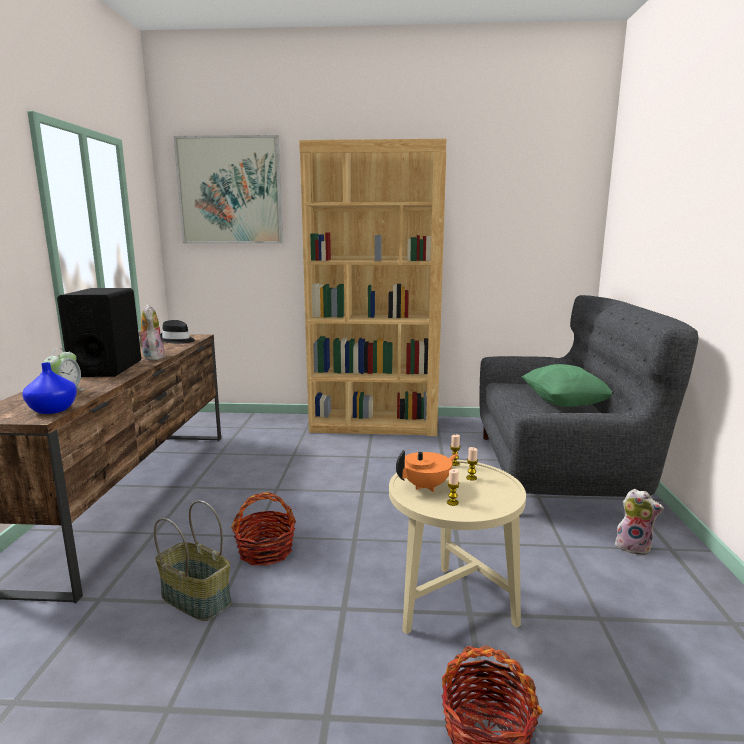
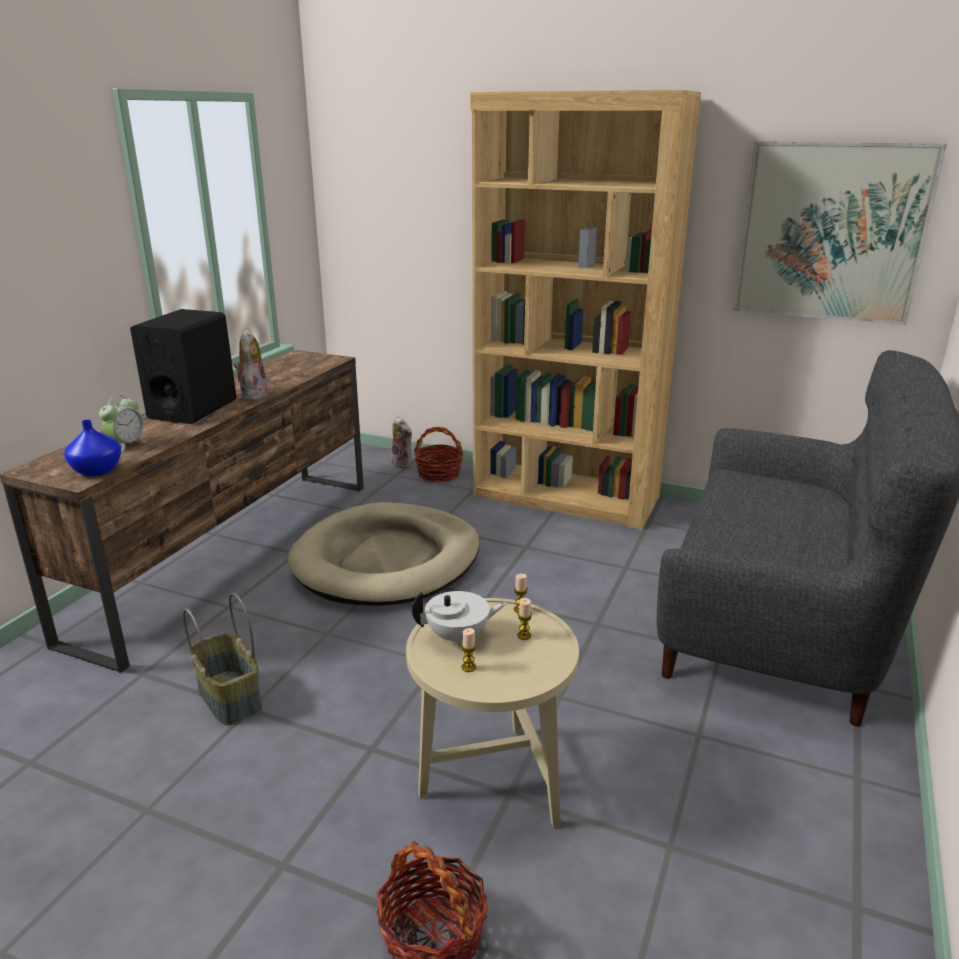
camera: 20 degrees right, 10 degrees up
black hat [161,320,195,344] -> none
picture [174,135,283,244] -> picture moved to [733,141,947,325]
basket [231,492,296,566] -> basket moved to [413,427,463,483]
orange teapot [396,450,458,492] -> white teapot [412,591,507,647]
green pillow [521,364,613,407] -> none
plush toy [615,489,664,556] -> plush toy moved to [388,416,412,469]
none -> beige dog bed [288,502,479,606]

